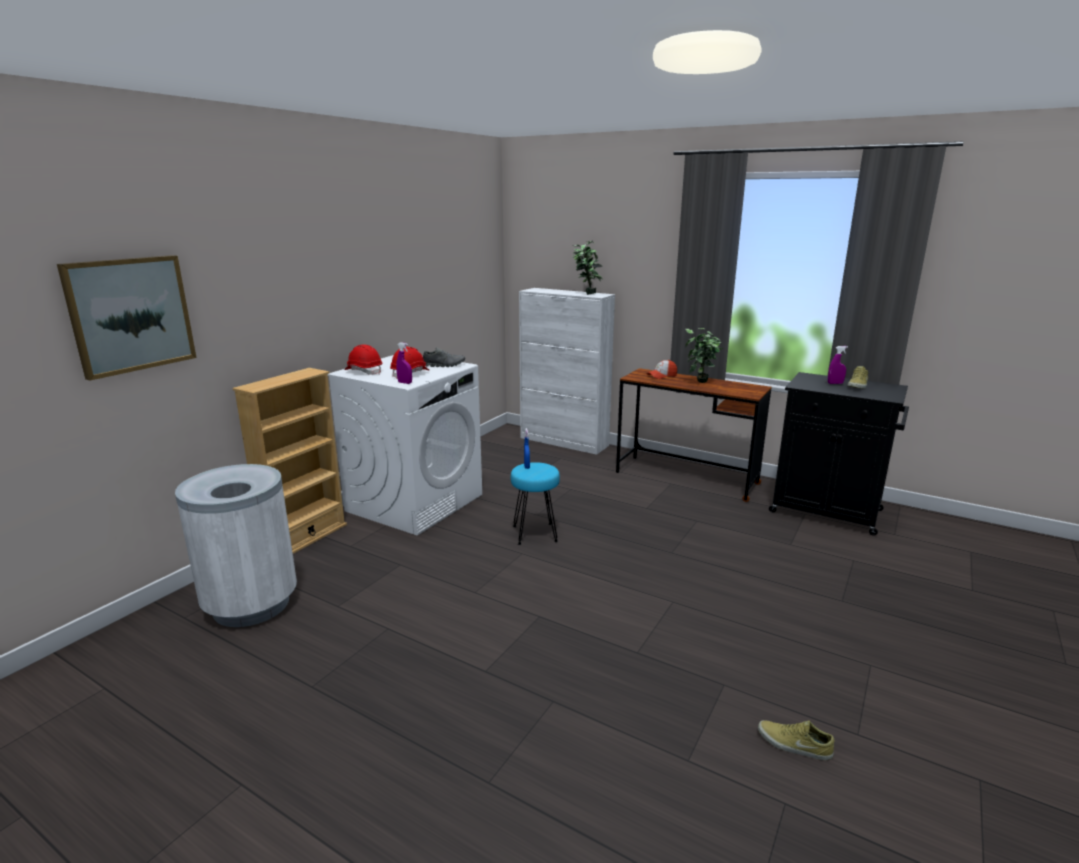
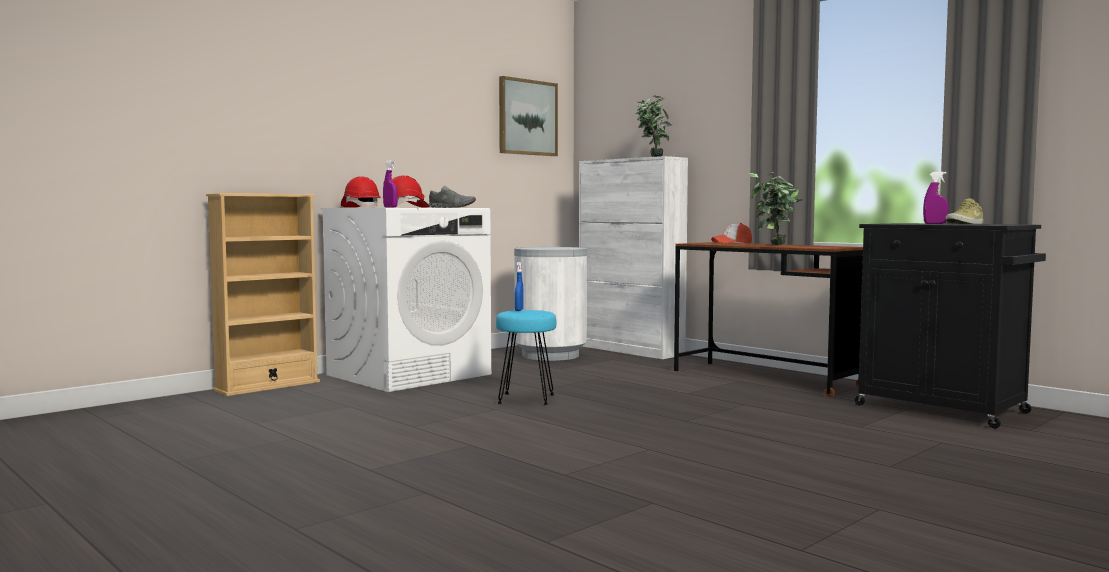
camera: 15 degrees right, 15 degrees down
picture [57,255,197,380] -> picture moved to [499,76,558,156]
white trash can [175,464,297,627] -> white trash can moved to [514,247,587,361]
beige shoe [758,720,834,760] -> none

